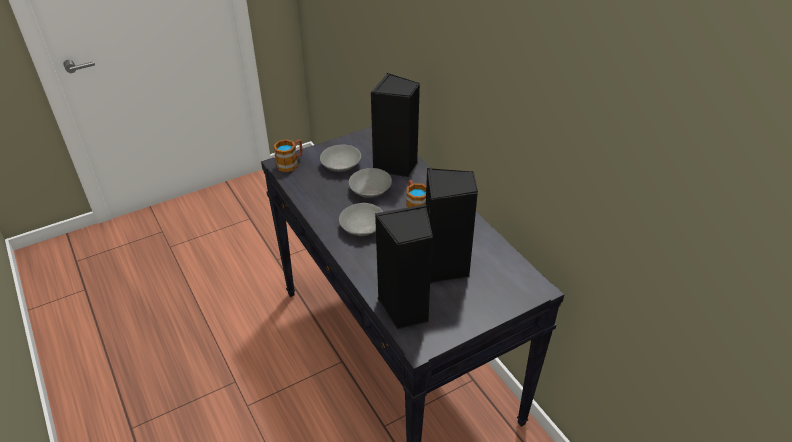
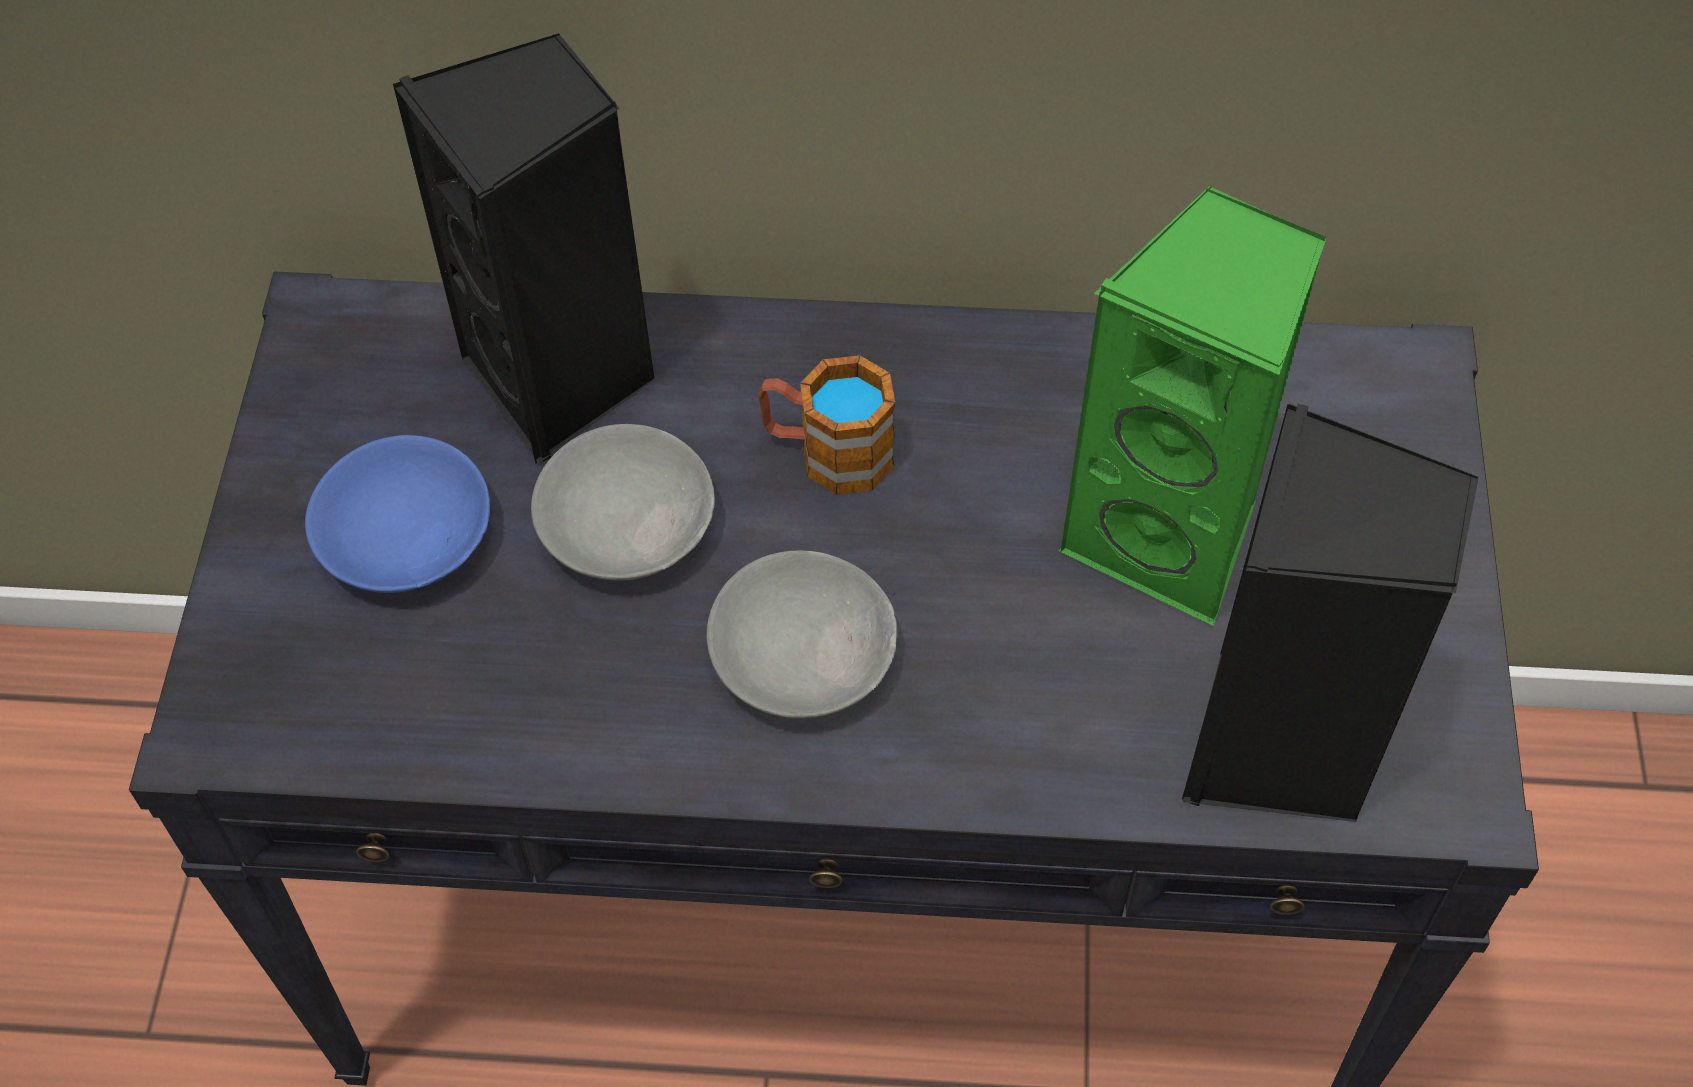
camera: 55 degrees left, 15 degrees up
mug [273,139,302,172] -> none
grey bowl [320,145,361,172] -> blue bowl [305,435,490,593]
black speaker [426,168,478,284] -> green speaker [1059,186,1326,626]

